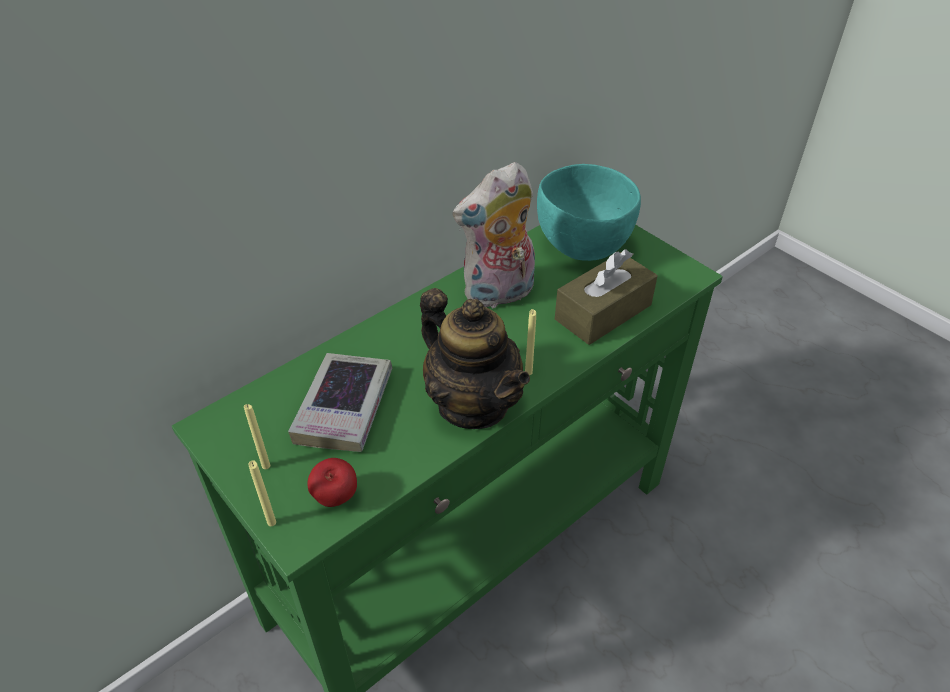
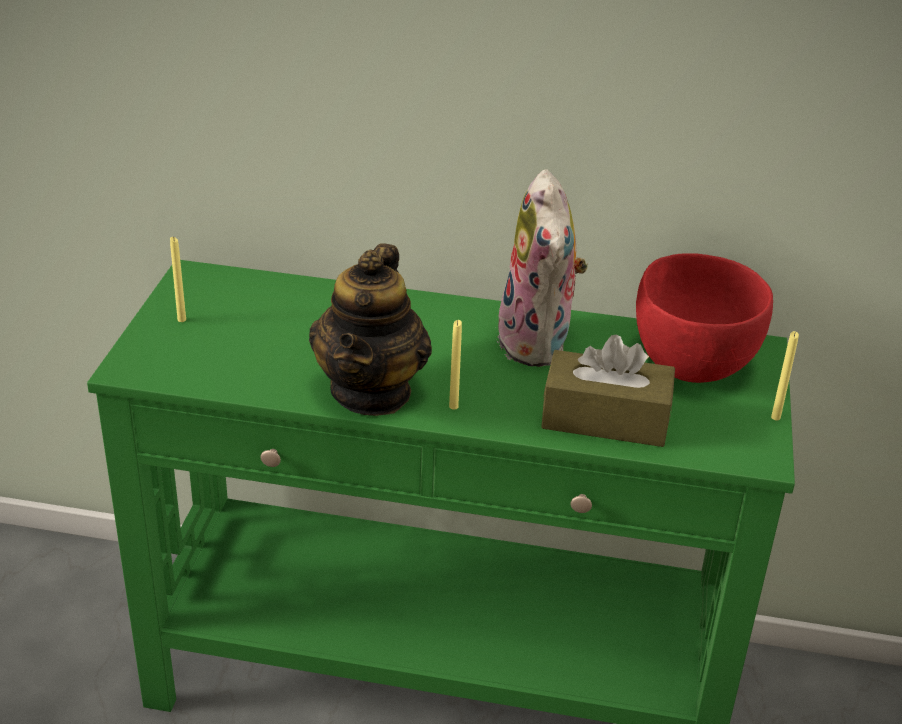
camera: 50 degrees right, 10 degrees down
yellow candle [249,460,276,526] -> yellow candle moved to [771,331,799,420]
book [288,353,392,452] -> none
apple [308,458,357,507] -> none
plush toy [453,162,535,308] -> plush toy turned 120 degrees counterclockwise [495,169,588,367]
turquoise bowl [537,164,641,261] -> red bowl [636,253,773,383]

